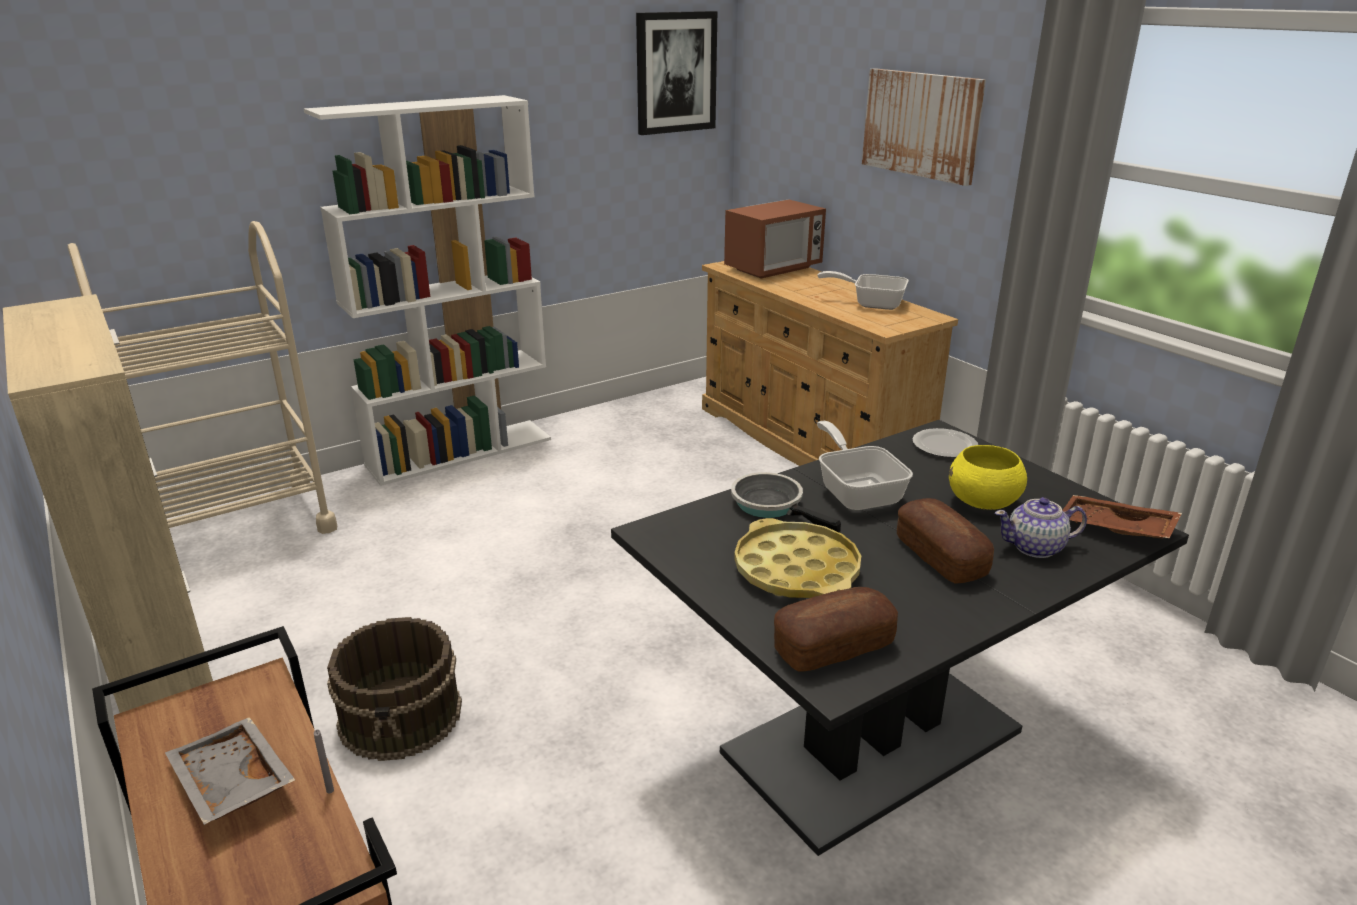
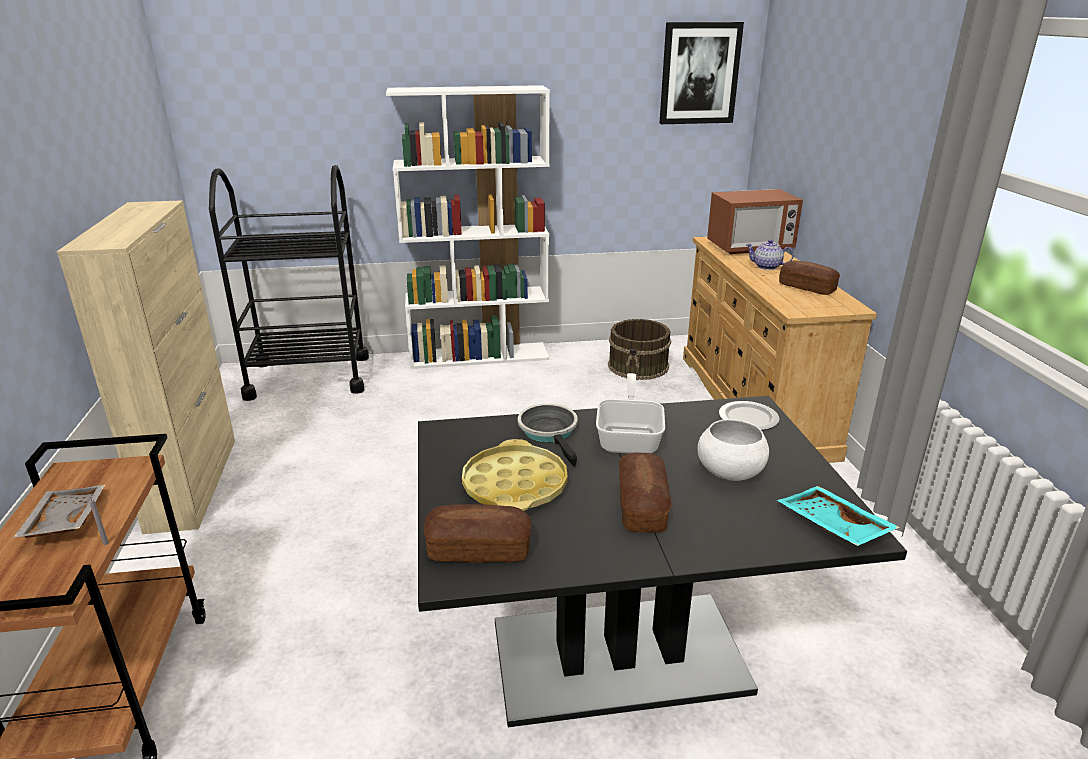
camera: 25 degrees right, 0 degrees up
beige cart [68,221,337,534] -> black cart [209,165,369,401]
brown bucket [327,617,462,761] -> brown bucket moved to [608,319,671,380]
frying pan [817,271,909,310] -> bread [779,260,840,295]
picture [862,68,986,186] -> none
yellow bowl [949,445,1027,510] -> white bowl [698,419,769,481]
teapot [995,497,1087,558] -> teapot moved to [746,240,794,270]
brown tray [1063,495,1182,539] -> turquoise tray [777,486,900,546]

